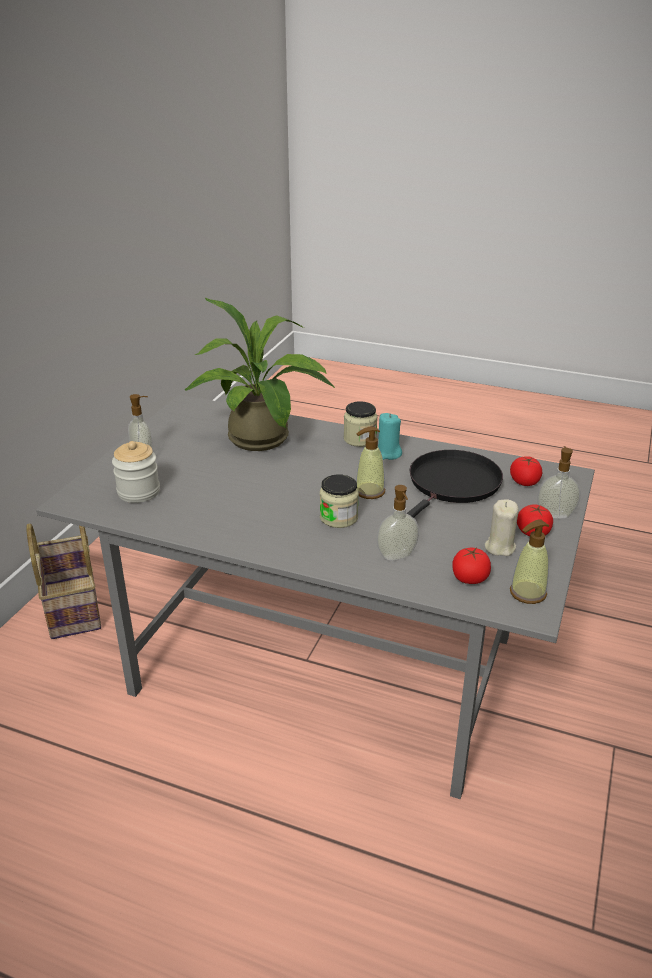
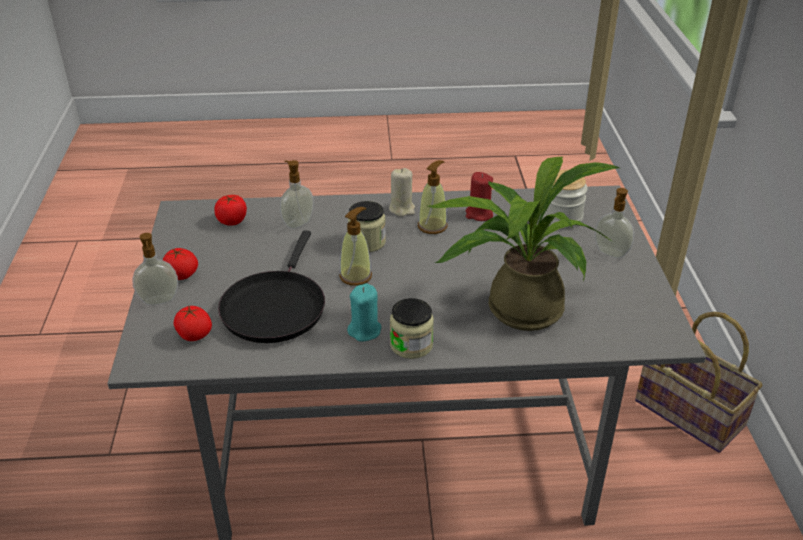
camera: 155 degrees right, 5 degrees up
beige candle [485,500,519,556] -> beige candle moved to [389,168,415,217]
soap dispenser [510,519,550,604] -> soap dispenser moved to [418,160,447,234]
none -> red candle [466,172,493,221]

